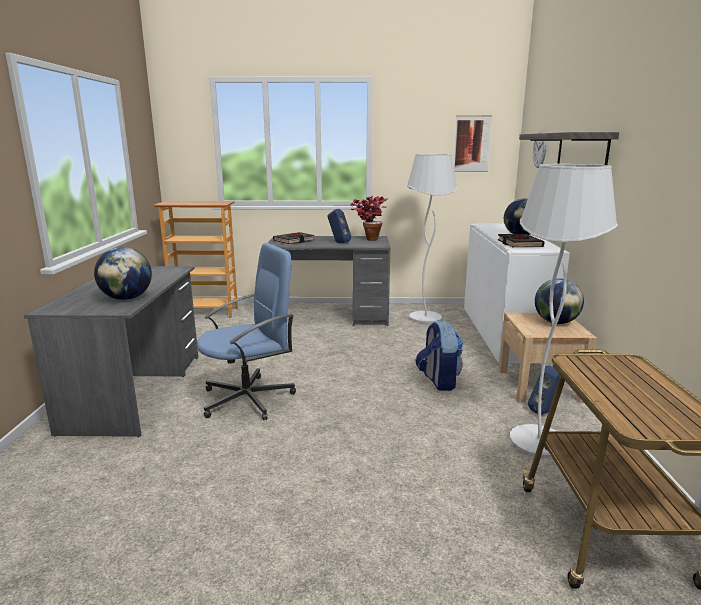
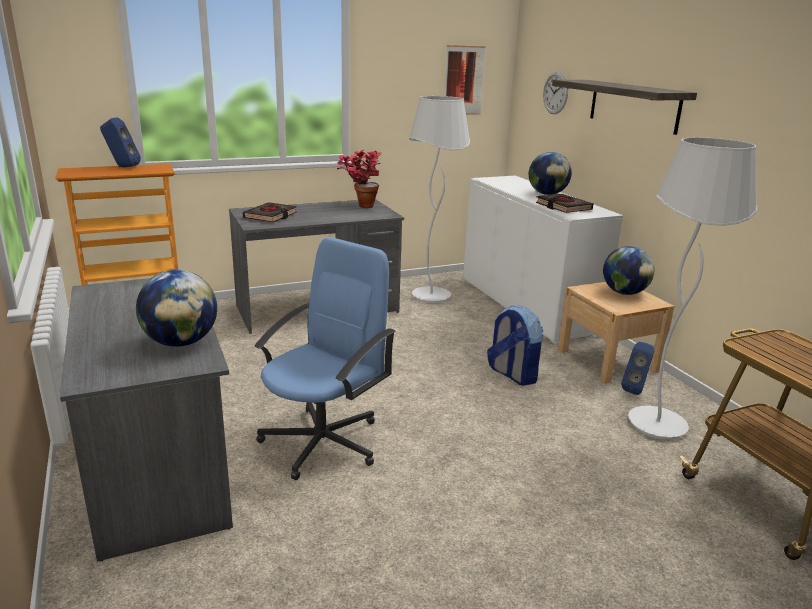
camera: 25 degrees left, 5 degrees up
blue speaker [328,209,351,243] -> blue speaker moved to [100,118,141,167]

